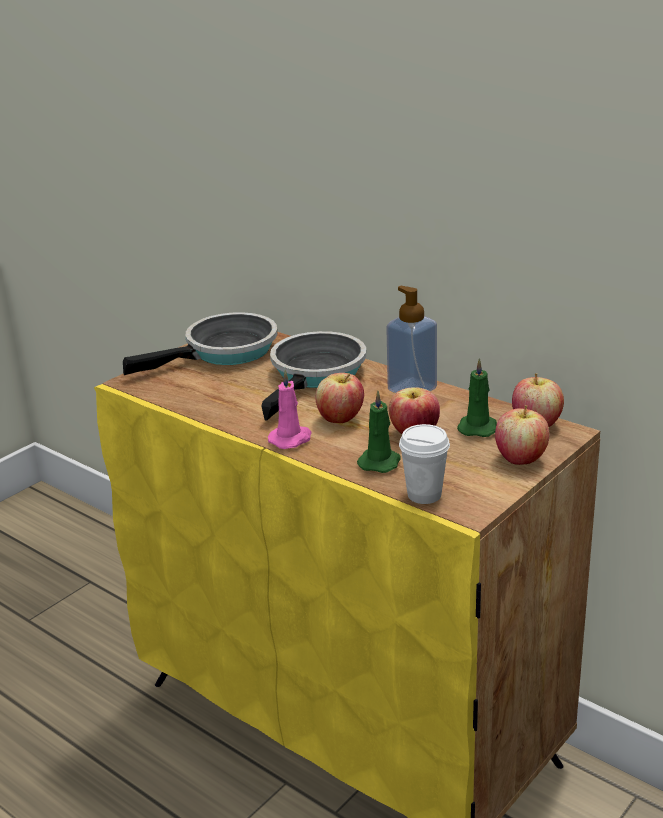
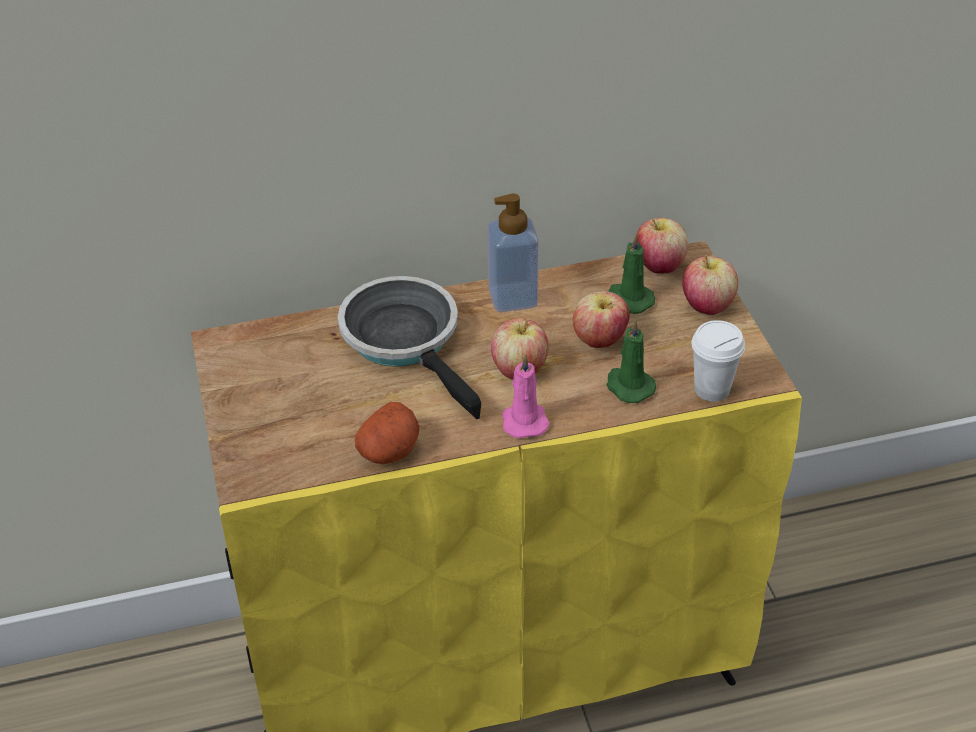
camera: 55 degrees left, 15 degrees up
frying pan [123,312,277,375] -> none
none -> potato [355,402,419,464]

